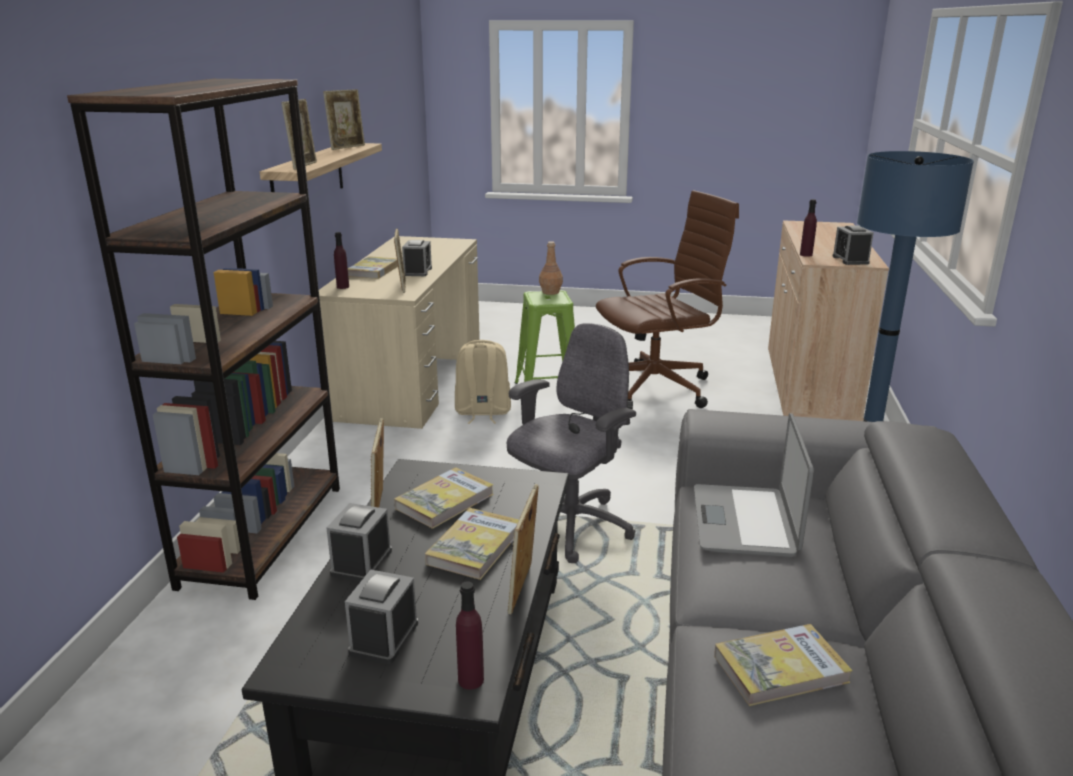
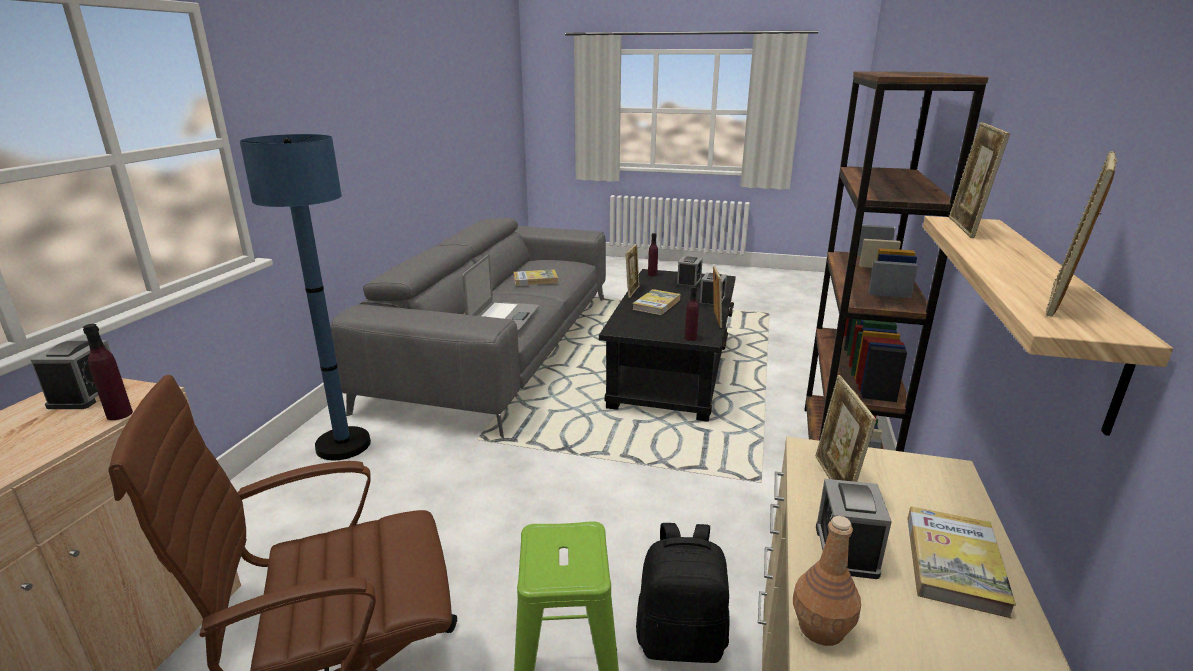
camera: 175 degrees left, 0 degrees up
purple bottle [334,232,349,289] -> purple bottle moved to [685,286,699,341]
book [394,467,494,529] -> none
beige backpack [455,340,511,424] -> black backpack [636,523,729,663]
grey office chair [507,323,636,563] -> none
brown bottle [539,241,563,295] -> brown bottle moved to [793,516,861,646]

